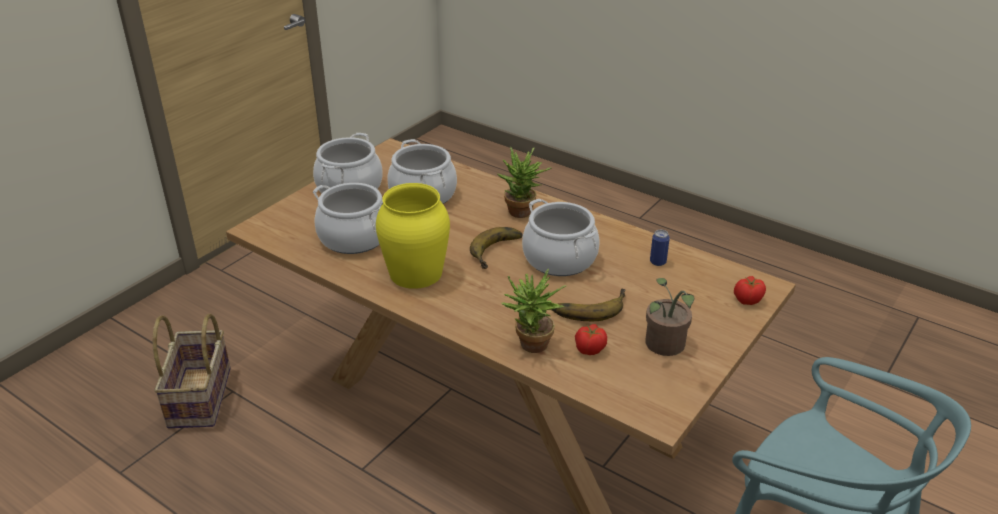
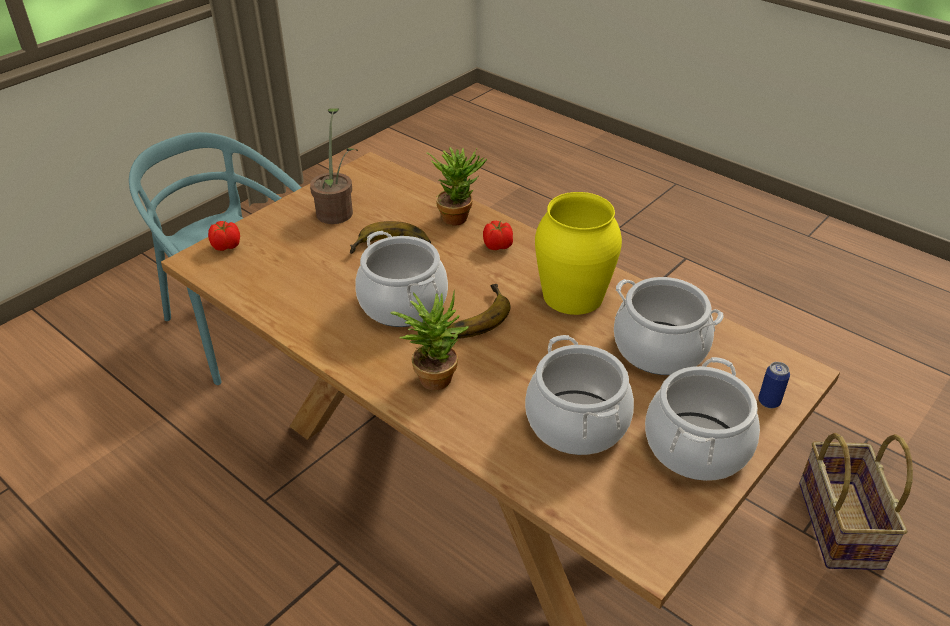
camera: 175 degrees left, 5 degrees up
tomato [575,324,607,355] -> tomato moved to [483,221,513,250]
can [650,230,670,266] -> can moved to [758,362,790,408]

